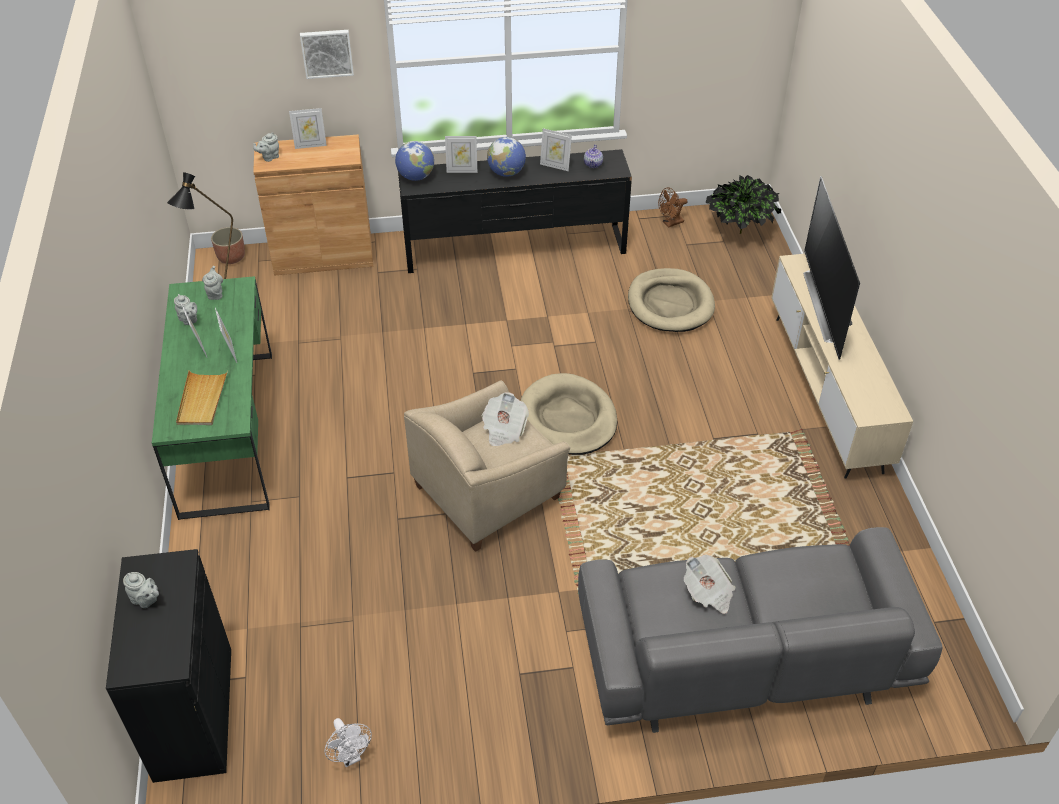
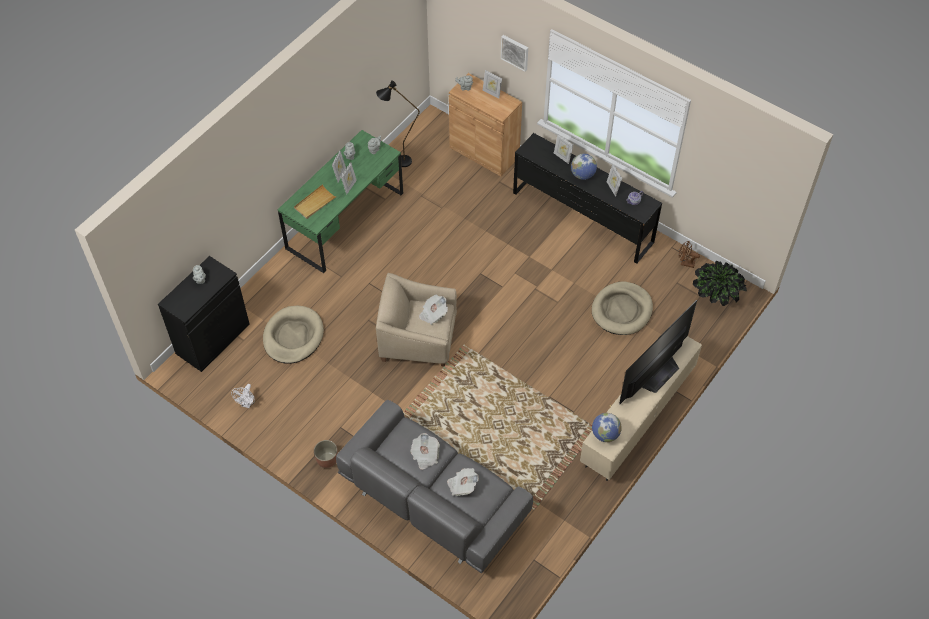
camera: 45 degrees right, 10 degrees up
planter [211,227,245,264] -> planter moved to [314,440,338,468]
globe [395,141,434,181] -> globe moved to [592,413,622,442]
beige dog bed [520,373,617,455] -> beige dog bed moved to [263,306,324,364]
none -> newspaper [447,468,479,496]

